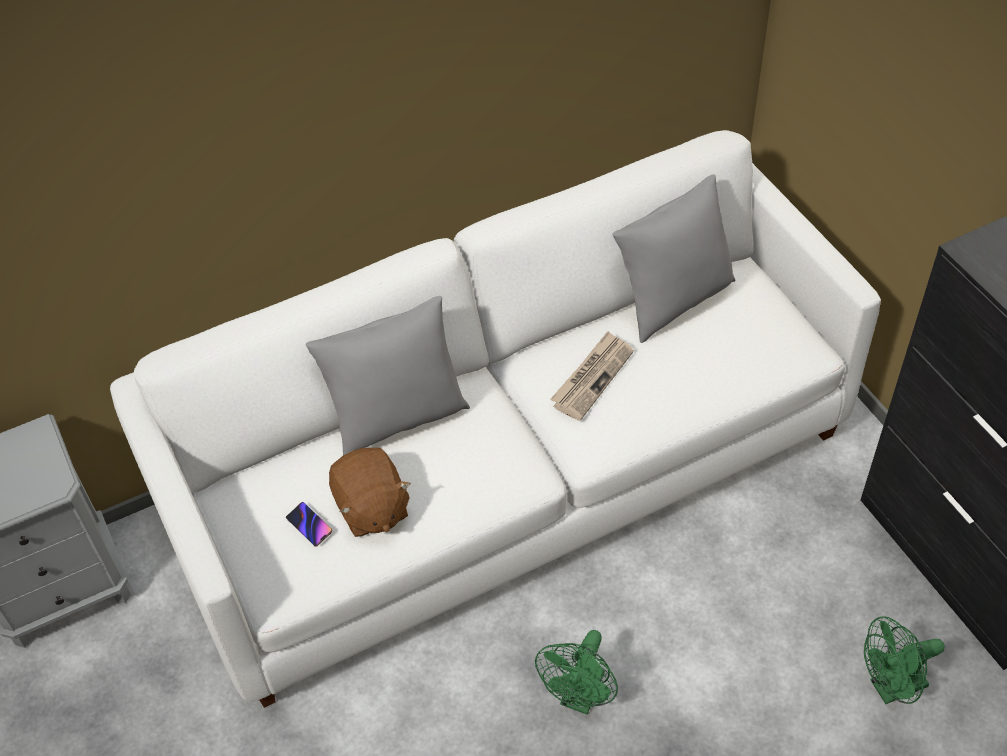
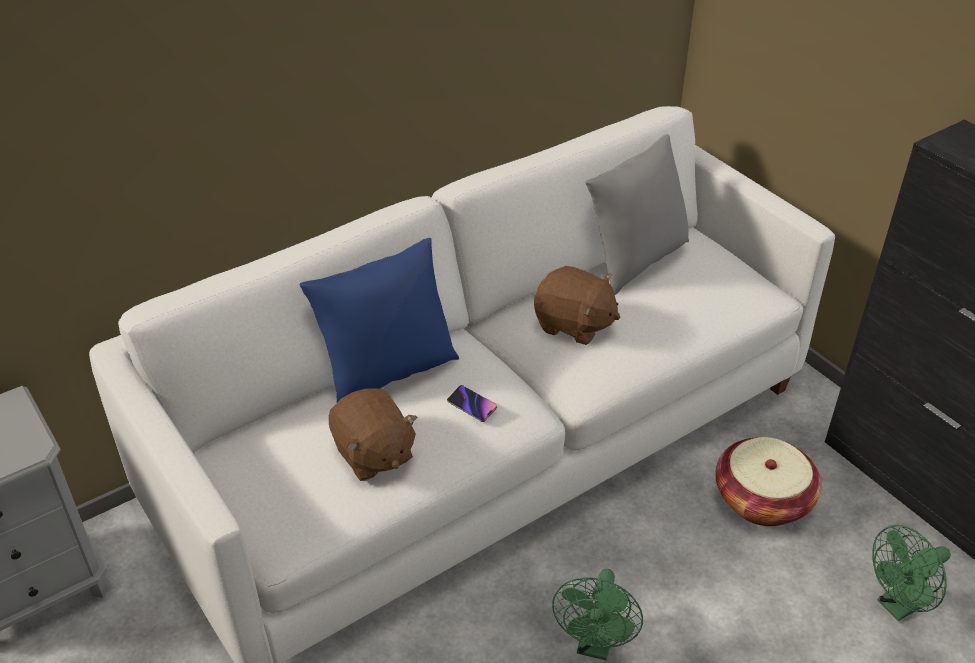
camera: 10 degrees left, 10 degrees down
phone [286,502,332,547] -> phone moved to [447,385,497,422]
grey pillow [306,296,470,455] -> blue pillow [300,238,459,403]
newspaper [550,331,634,421] -> brown plush toy [534,266,620,345]
none -> basket [715,437,822,526]

